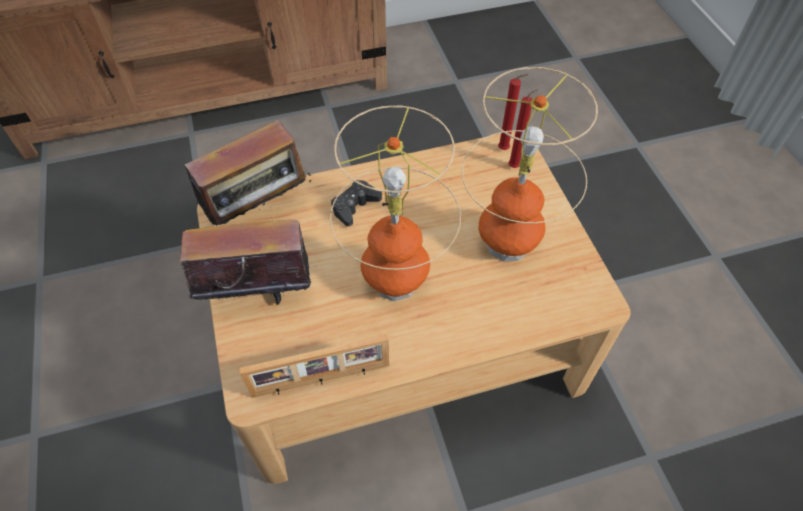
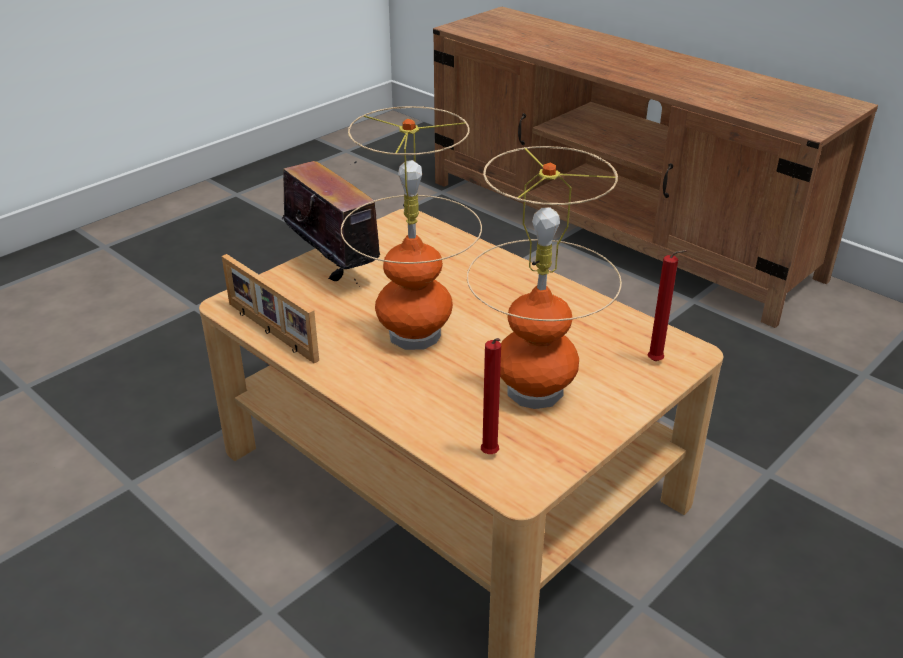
camera: 60 degrees right, 20 degrees down
radio [185,120,311,225] -> none
black game controller [331,180,382,226] -> none
red candle [498,74,529,150] -> red candle moved to [481,338,501,454]

